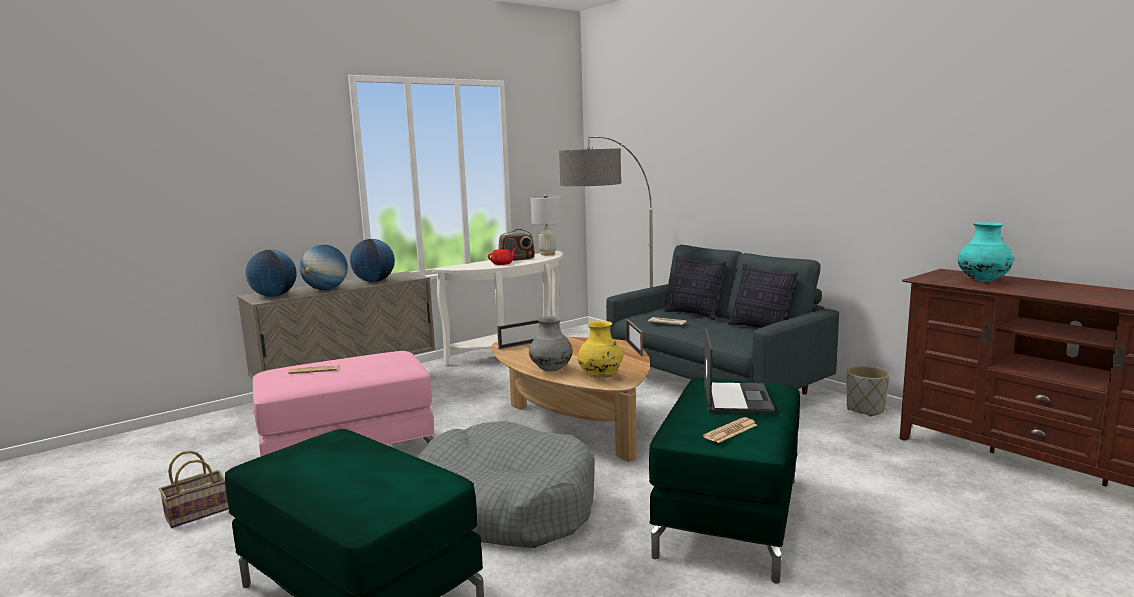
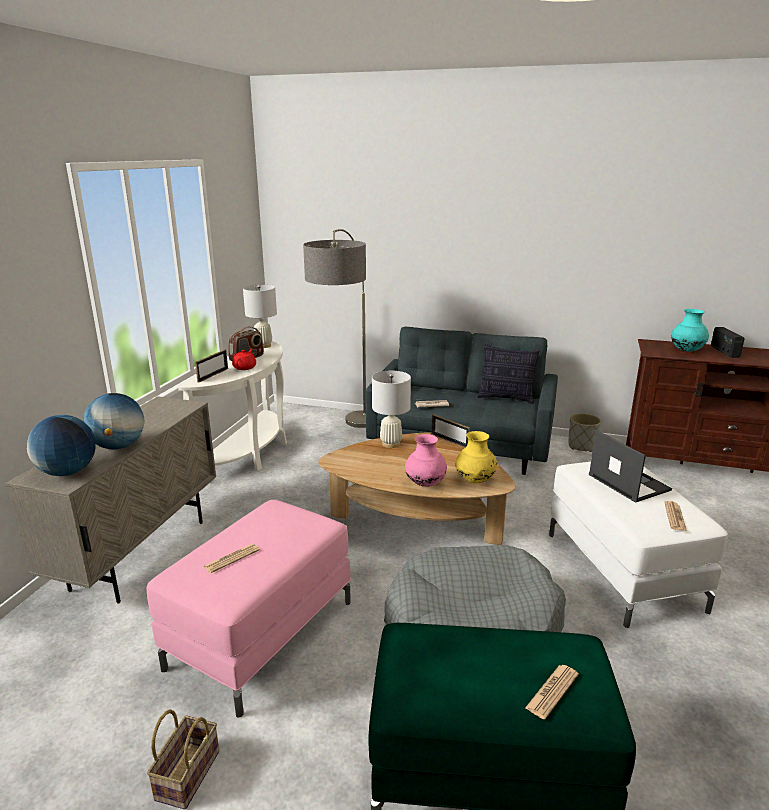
camera: 35 degrees left, 10 degrees up
globe [350,239,395,282] -> none
picture frame [497,319,540,350] -> picture frame moved to [195,349,228,383]
grey vase [529,316,573,371] -> pink vase [405,434,447,487]
green ottoman [649,377,800,584] -> white ottoman [549,462,728,628]
pillow [664,255,726,320] -> none
none -> white table lamp [372,371,411,448]
none -> newspaper [525,665,579,719]
none -> radio [711,327,745,358]

